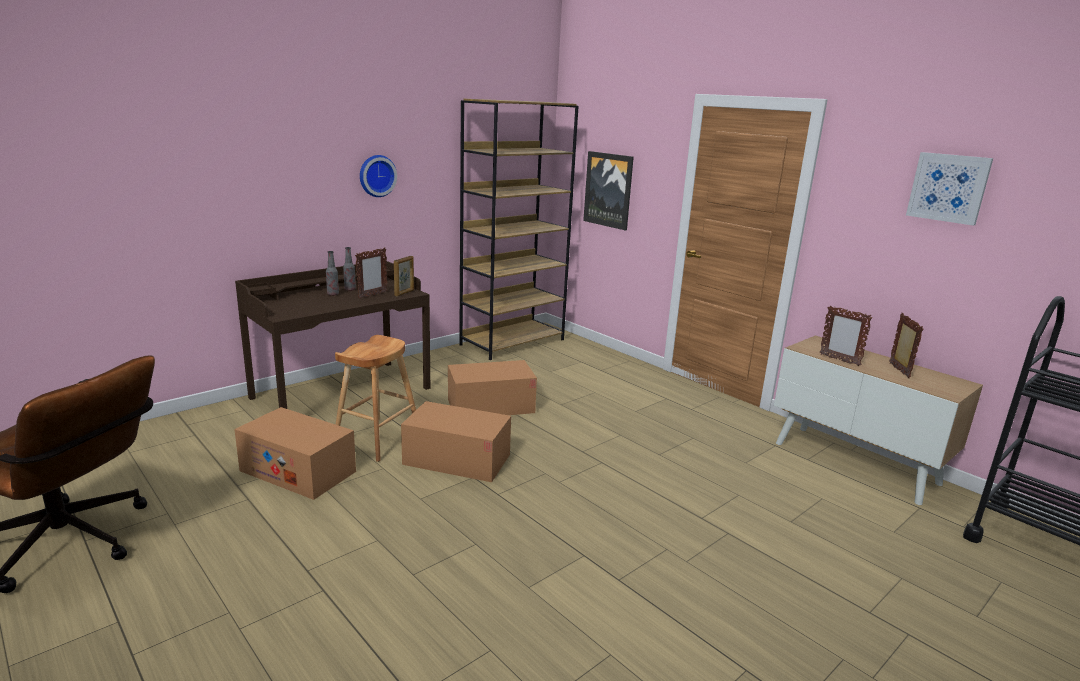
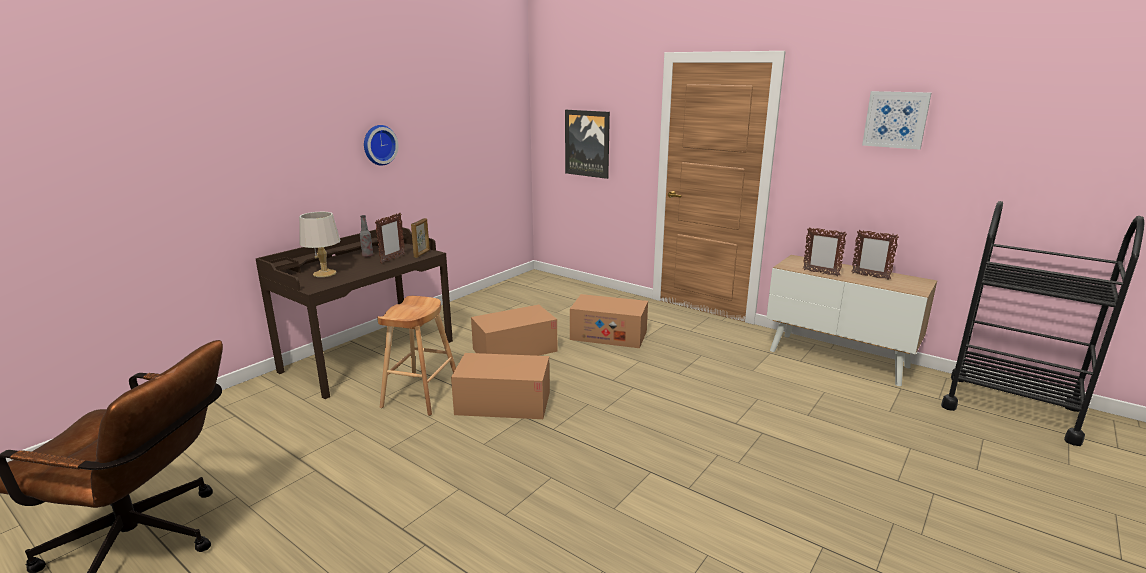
camera: 10 degrees left, 0 degrees up
cardboard box [234,407,356,500] -> cardboard box moved to [570,294,648,348]
bottle [326,251,339,296] -> none
brown bookcase [459,99,579,360] -> none
picture frame [889,313,924,378] -> picture frame turned 135 degrees clockwise [851,230,899,280]
none -> grey table lamp [299,212,341,277]

